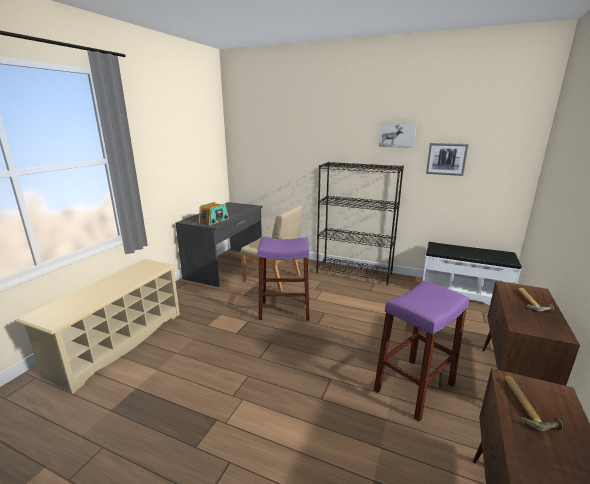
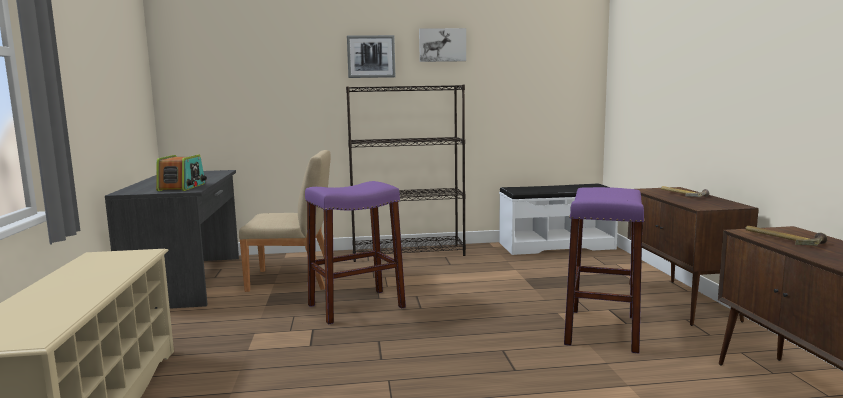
camera: 30 degrees left, 10 degrees down
picture [426,143,469,176] -> picture moved to [347,35,395,78]

